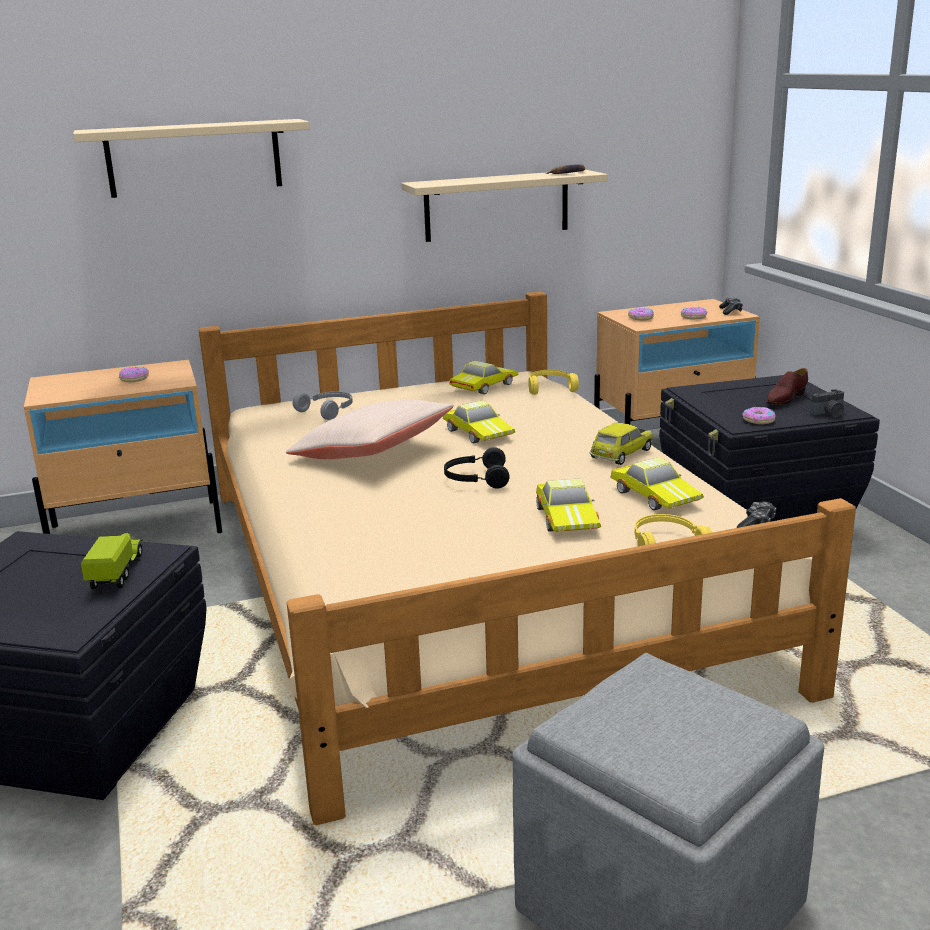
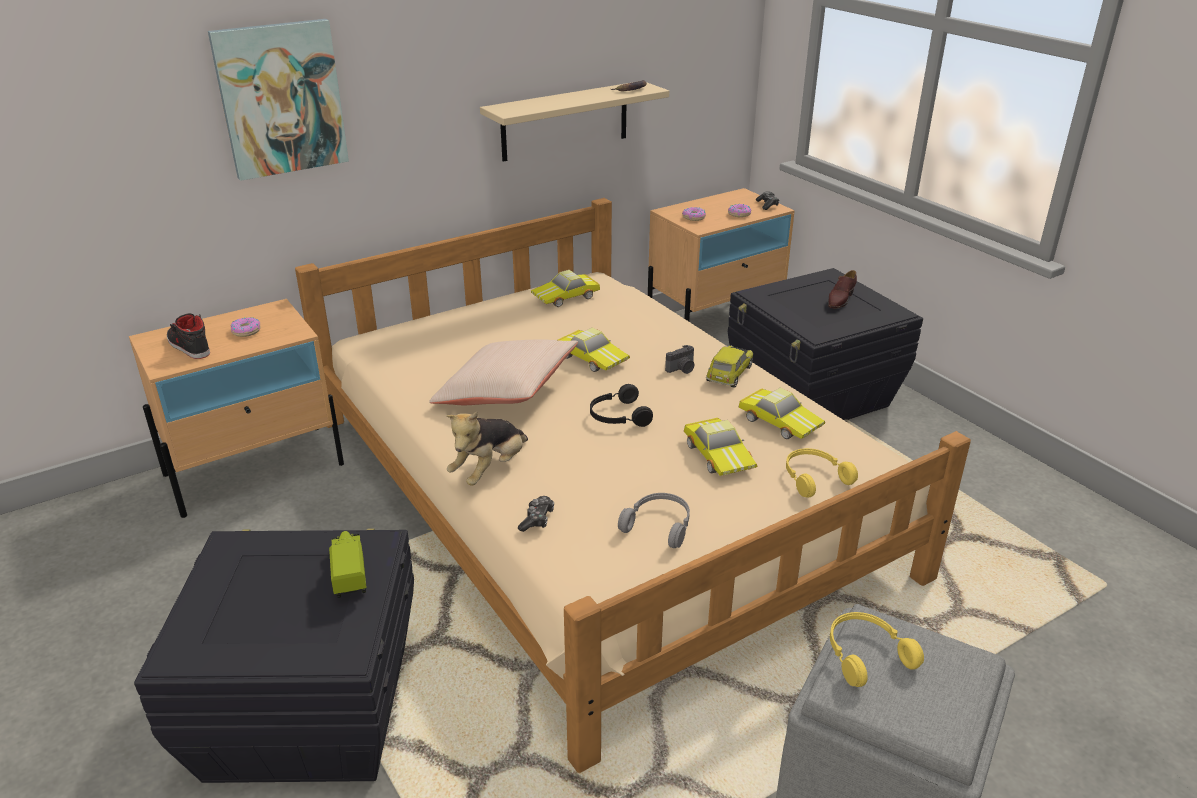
camera: 15 degrees left, 10 degrees up
beige shelf [73,119,310,198] -> picture [208,19,349,181]
grey headphones [293,391,353,420] -> grey headphones moved to [618,493,690,548]
toy car [449,361,519,394] -> toy car turned 150 degrees counterclockwise [531,270,600,307]
yellow headphones [528,370,579,395] -> yellow headphones moved to [830,612,924,687]
game controller [737,502,776,528] -> game controller moved to [518,496,554,532]
donut [742,407,776,424] -> none
camera [811,389,844,418] -> camera moved to [665,345,694,374]
none -> black shoe [167,313,210,359]
none -> plush toy [446,412,528,486]

